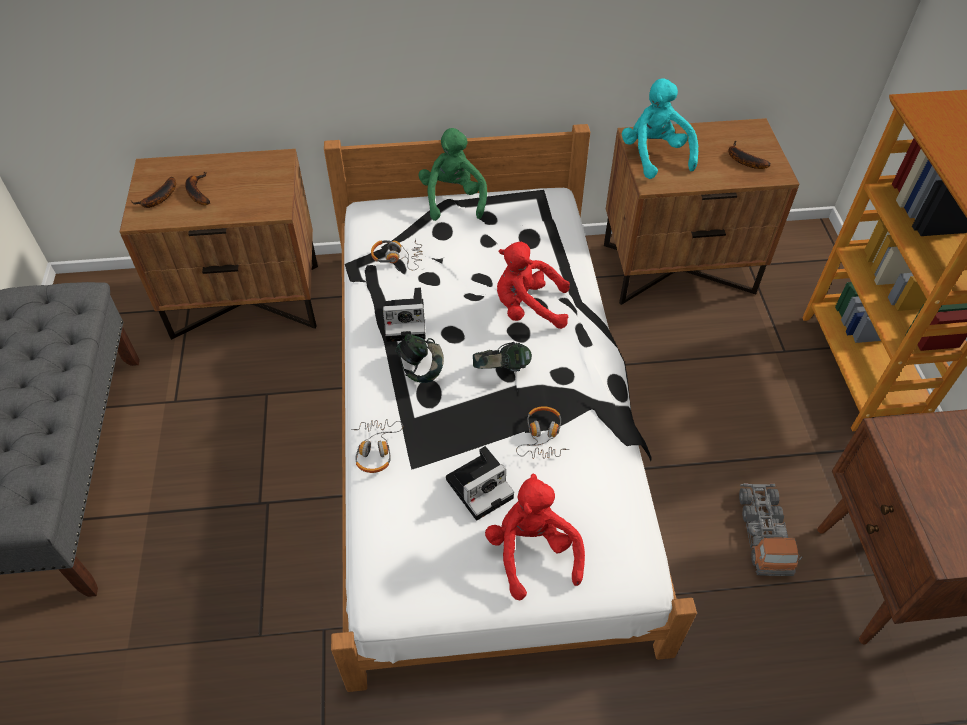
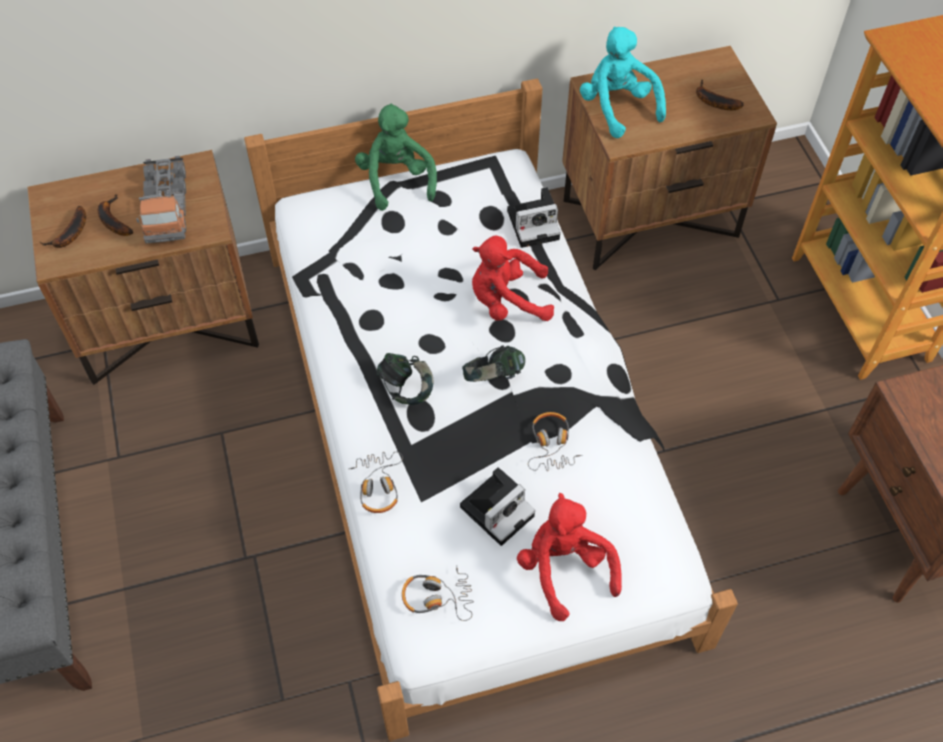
camera: 10 degrees left, 5 degrees up
headphones [371,239,423,270] -> headphones moved to [402,565,474,621]
camera [383,287,426,342] -> camera moved to [507,187,561,248]
toy truck [739,483,802,576] -> toy truck moved to [136,156,186,243]

